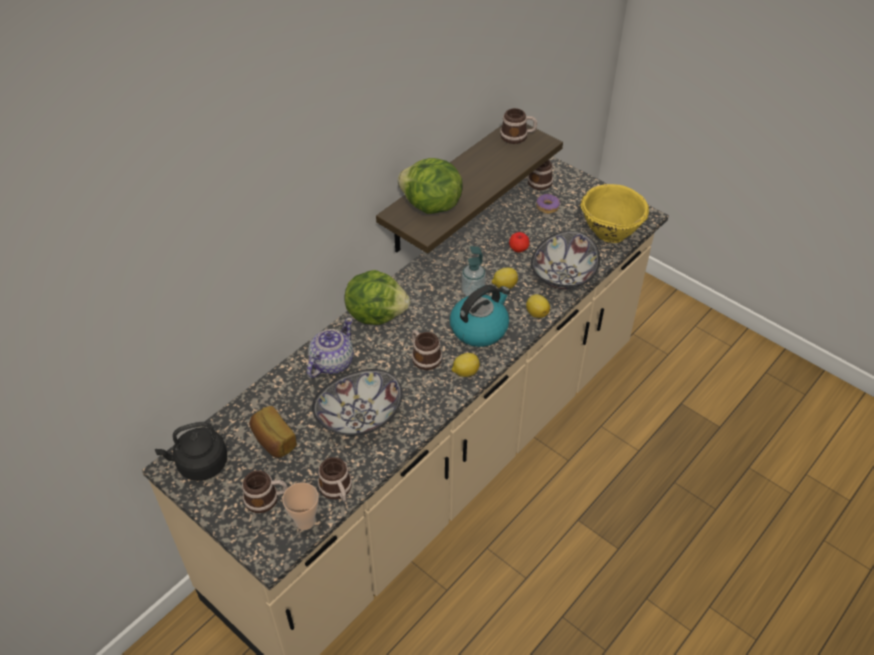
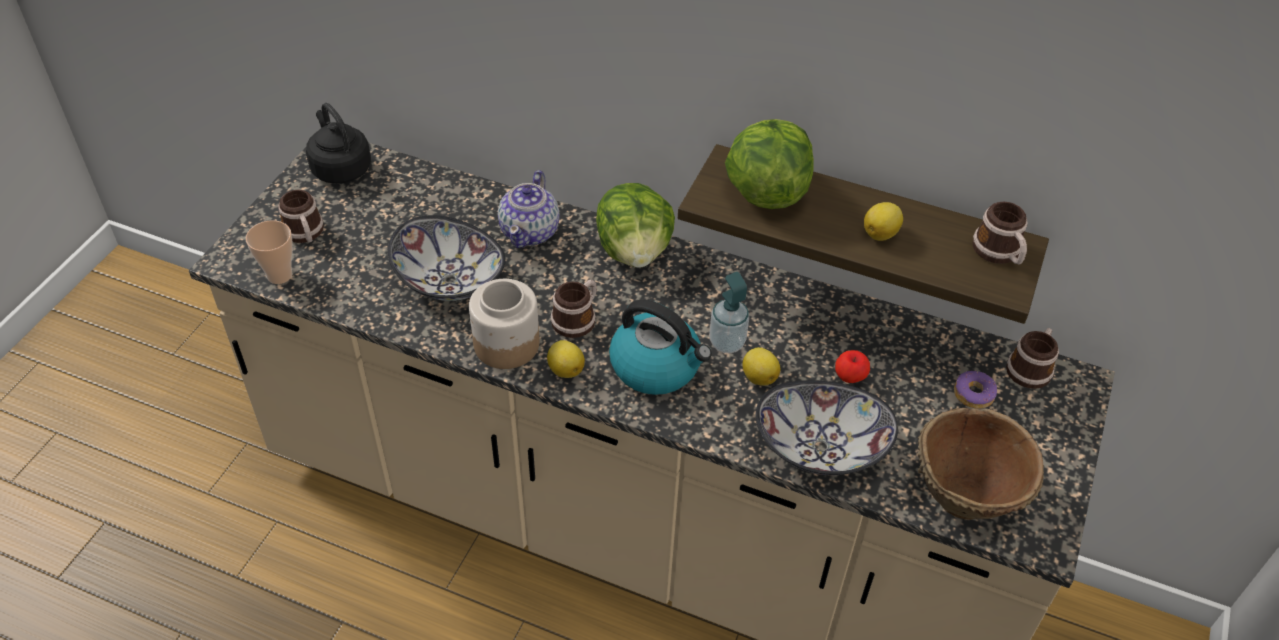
camera: 70 degrees right, 0 degrees up
bread [250,406,297,458] -> none
teapot [307,318,354,378] -> teapot turned 90 degrees clockwise [498,170,560,248]
mug [318,457,352,502] -> none
lemon [526,294,550,318] -> lemon moved to [864,202,903,241]
yellow bowl [580,184,649,243] -> brown bowl [918,408,1044,520]
none -> jar [469,279,540,369]

